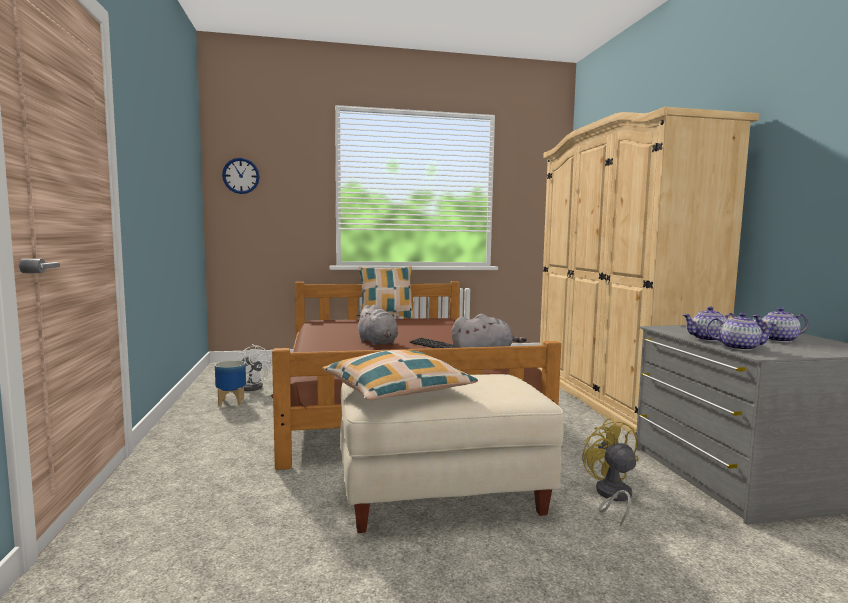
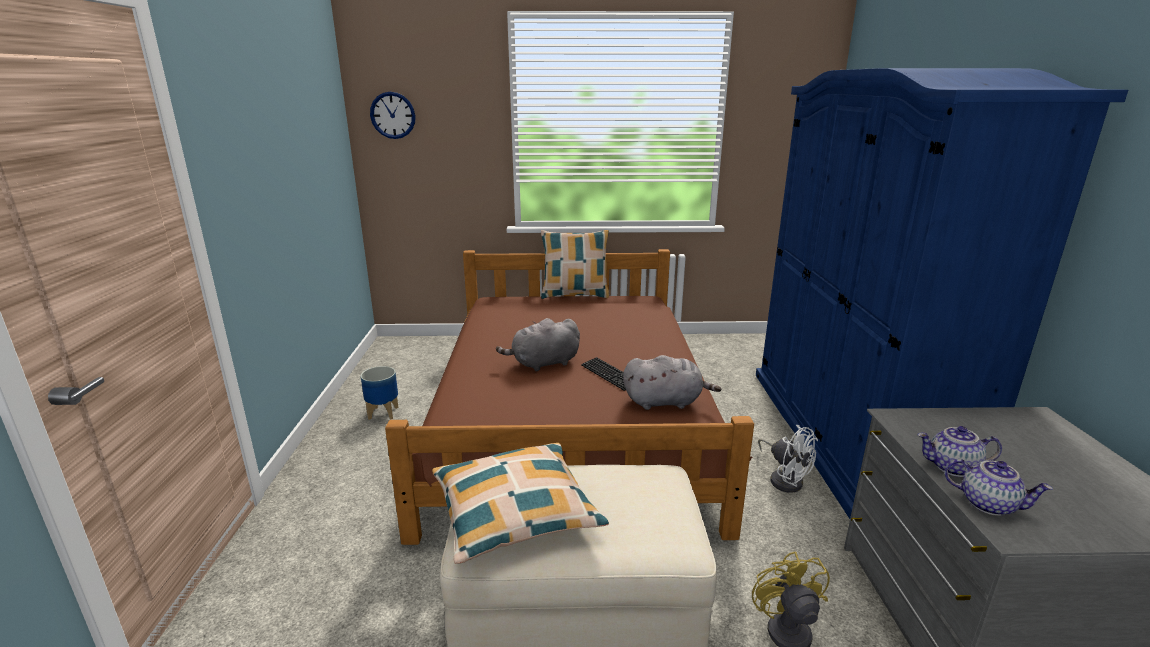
camera: 10 degrees right, 15 degrees up
white fan [238,344,272,391] -> white fan moved to [758,425,818,493]
grey plush toy [356,305,398,345] -> grey plush toy turned 90 degrees clockwise [496,318,580,372]
beige wardrobe [538,107,759,436] -> blue wardrobe [756,68,1128,519]
teapot [753,307,809,342] -> none

